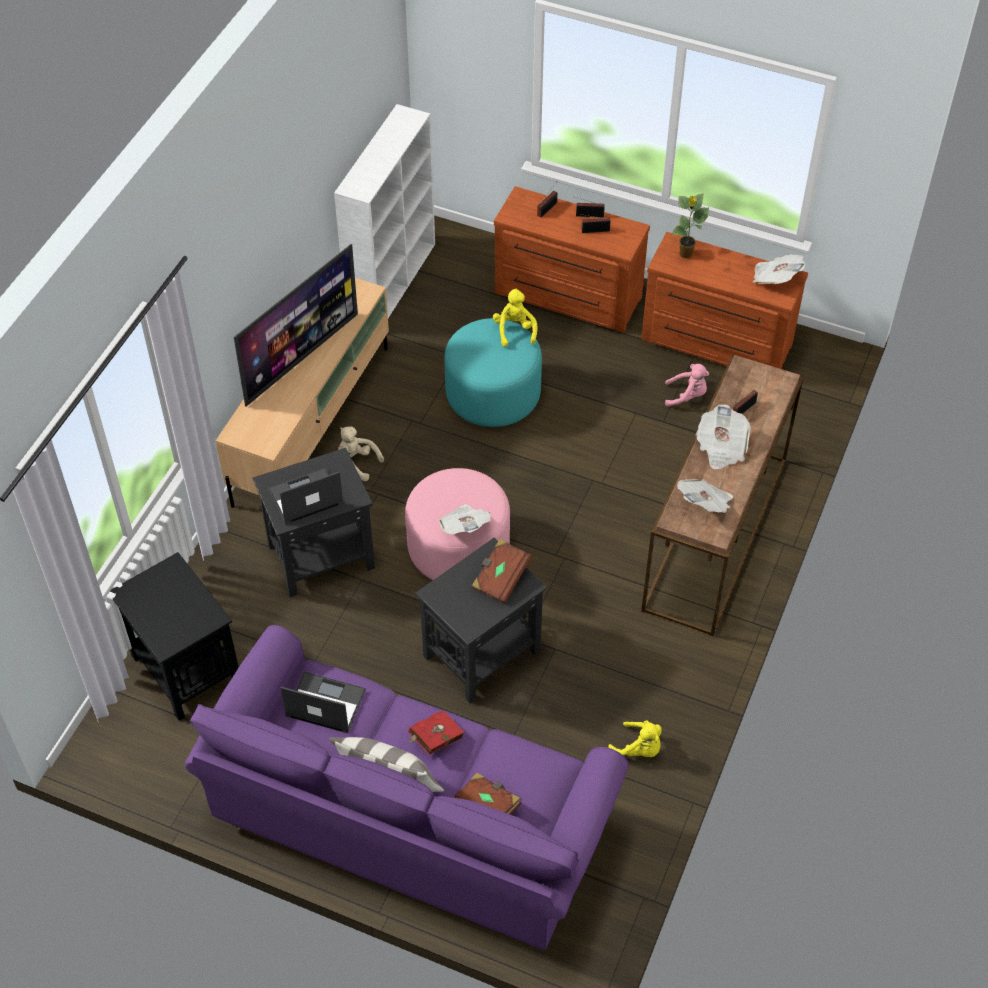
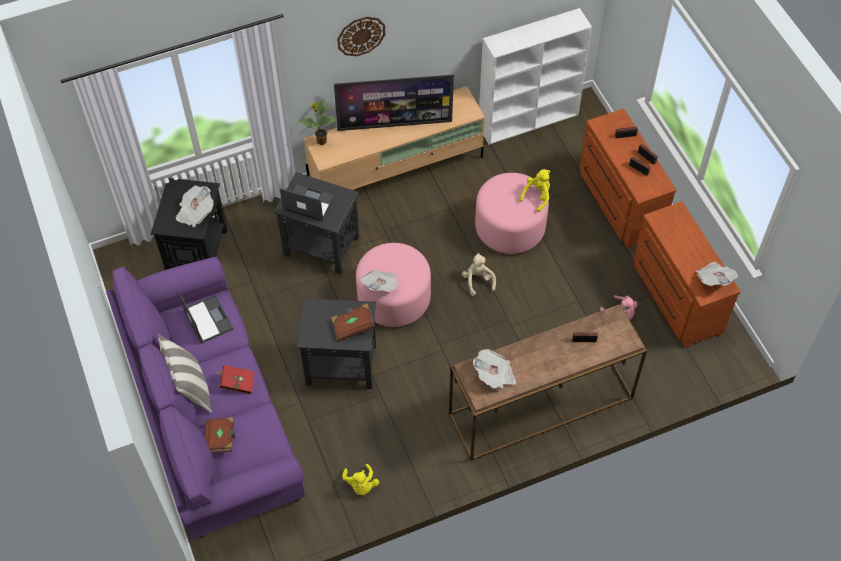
camera: 45 degrees right, 5 degrees up
beige plush toy [338,427,384,481] -> beige plush toy moved to [462,253,496,296]
turquoise ottoman [444,318,542,427] -> pink ottoman [475,173,549,254]
potted plant [671,193,709,258] -> potted plant moved to [299,100,337,145]
newspaper [696,404,751,469] -> newspaper moved to [176,185,214,227]
none -> wall clock [337,17,385,56]

